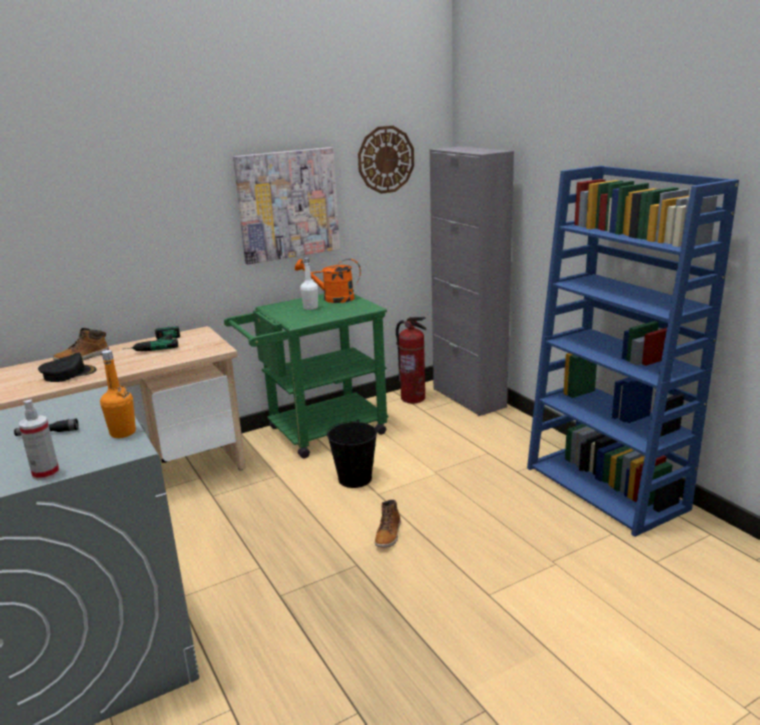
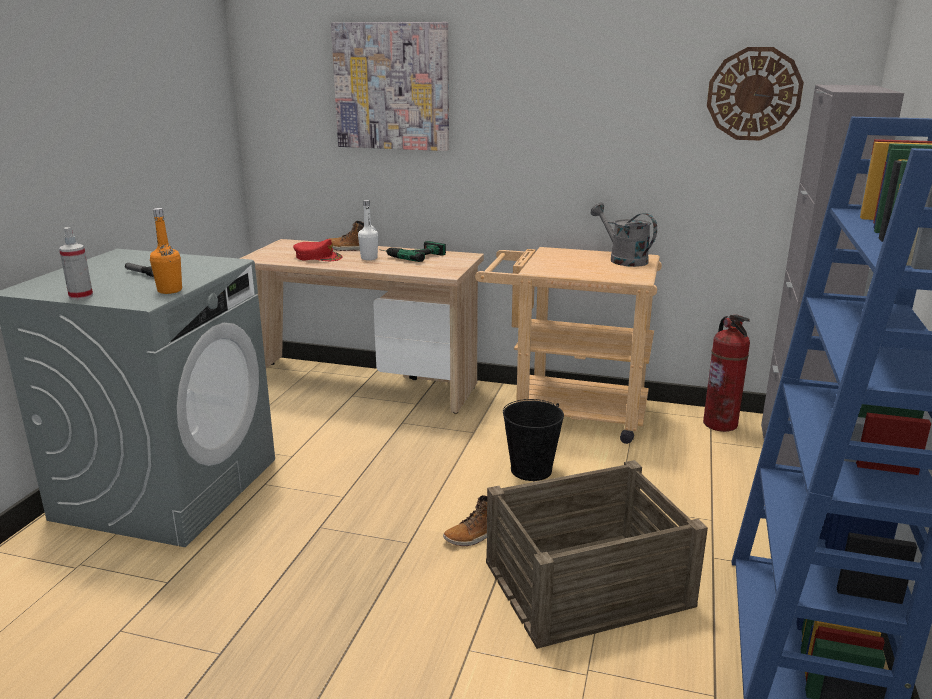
camera: 45 degrees right, 0 degrees up
black cap [38,353,97,382] -> red cap [293,239,343,261]
green cart [224,294,389,458] -> beige cart [475,247,662,444]
picture [233,147,340,264] -> picture moved to [331,22,449,151]
orange watering can [295,259,361,303] -> grey watering can [591,203,657,267]
white bottle [300,257,318,310] -> white bottle moved to [358,200,378,260]
none -> crate [486,460,708,649]

